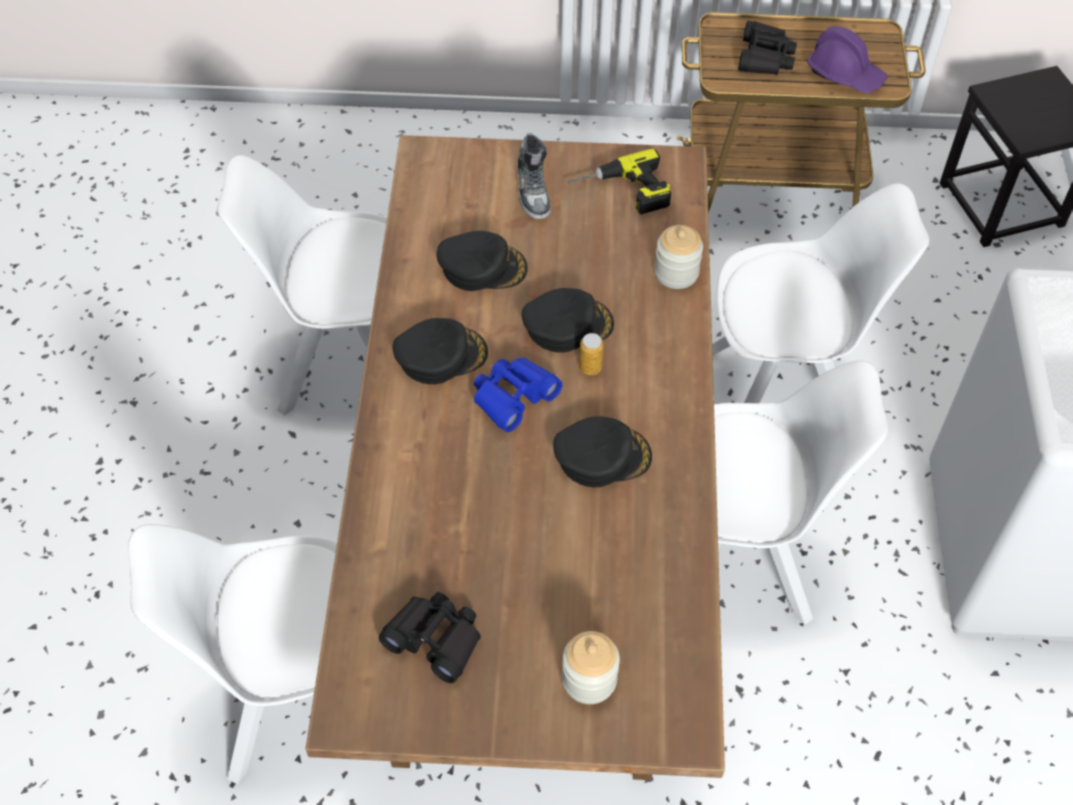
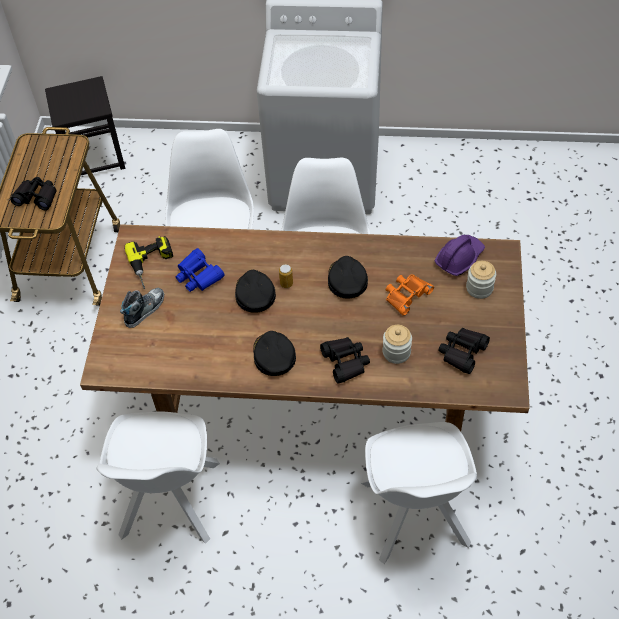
camera: 85 degrees left, 0 degrees up
black cap [437,231,528,291] -> none
blue binoculars [474,357,563,432] -> blue binoculars moved to [176,248,225,292]
shoe [517,133,551,219] -> shoe turned 45 degrees counterclockwise [120,288,164,328]
jar [654,225,703,289] -> jar moved to [382,325,412,364]
purple hard hat [807,26,887,93] -> purple hard hat moved to [435,235,485,276]
none -> black binoculars [320,337,370,384]
none -> orange binoculars [386,275,434,316]

